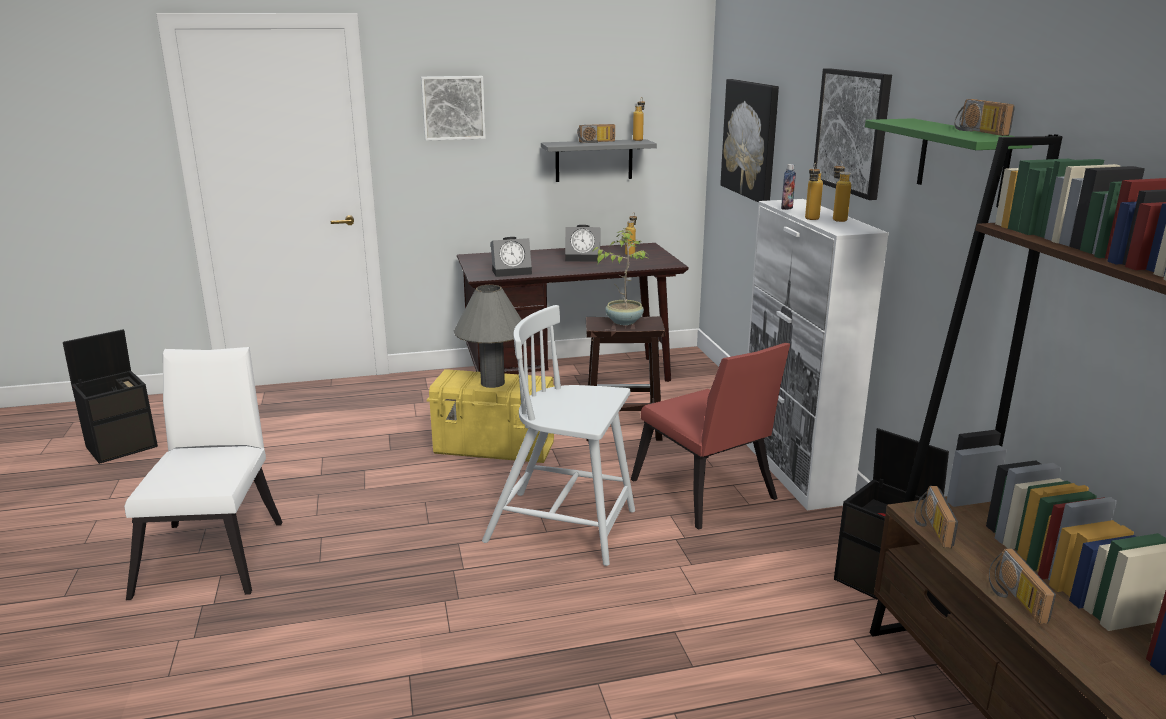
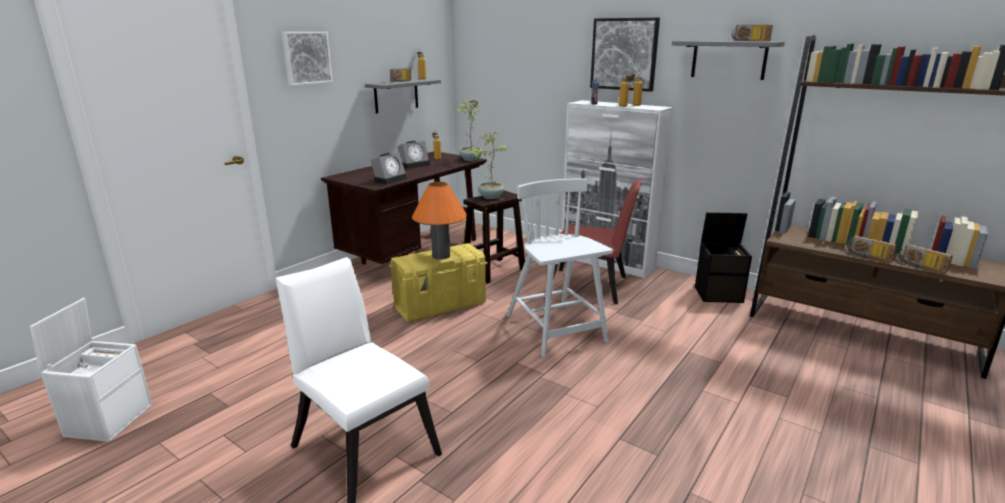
camera: 40 degrees left, 0 degrees up
black storage box [63,329,158,464] -> white storage box [30,298,152,442]
grey table lamp [454,285,522,388] -> orange table lamp [412,182,467,260]
white chair [482,305,635,566] -> white chair turned 90 degrees clockwise [506,178,613,357]
picture [720,79,779,203] -> none
green shelf [865,118,1032,207] -> grey shelf [672,41,785,80]
radio [914,486,958,548] -> radio moved to [899,244,953,273]
none -> potted plant [455,100,482,161]

